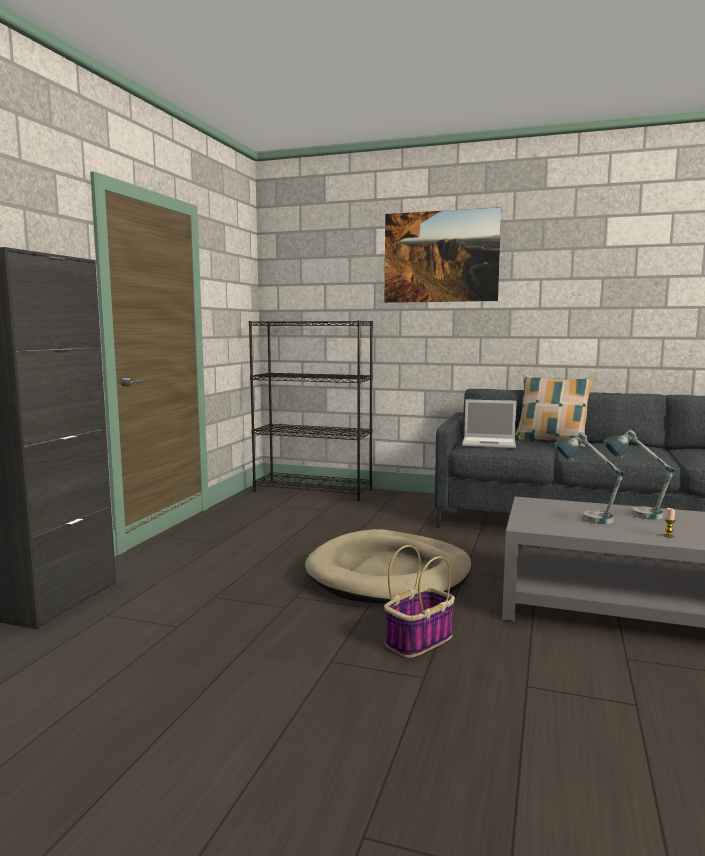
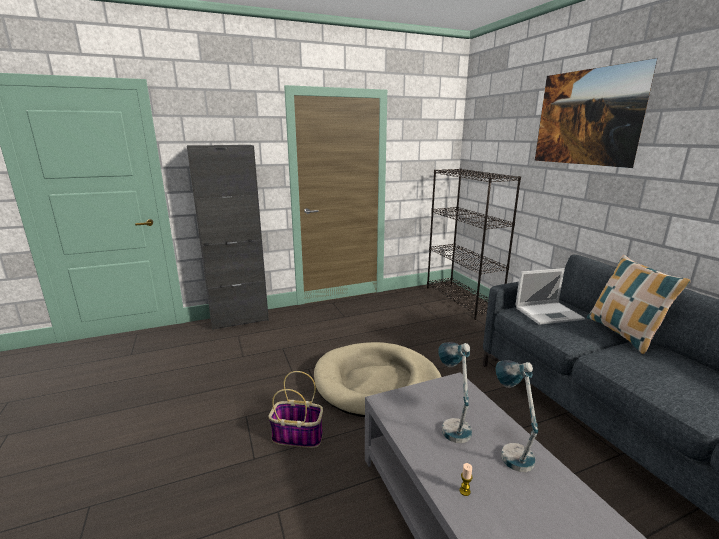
camera: 50 degrees right, 10 degrees up
laptop [462,399,516,448] -> laptop turned 75 degrees counterclockwise [515,268,585,325]

